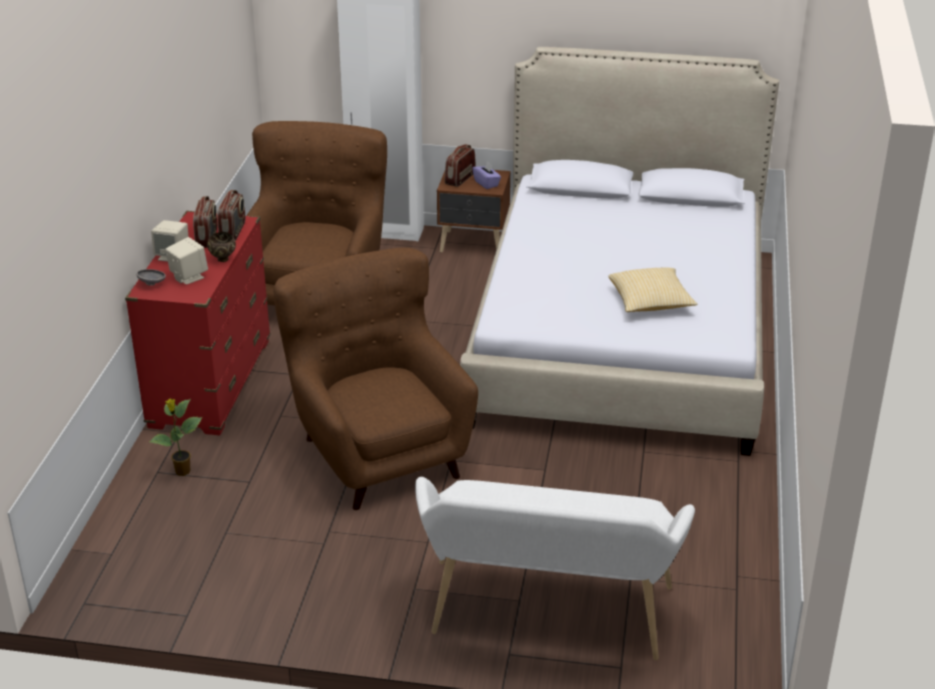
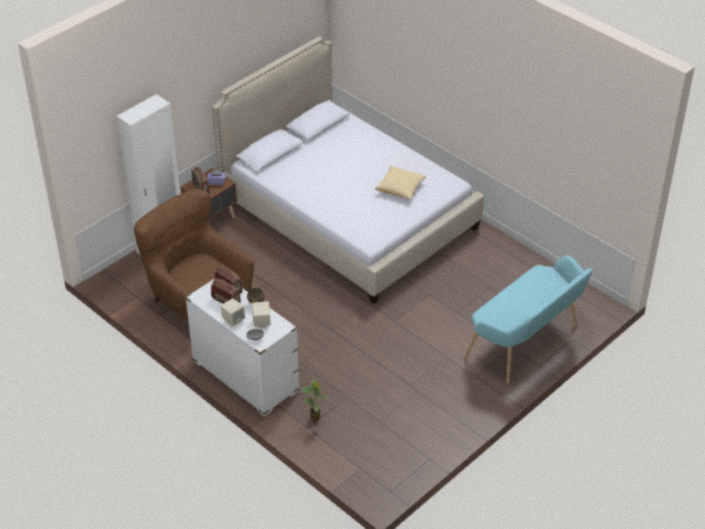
camera: 55 degrees left, 10 degrees up
red dresser [125,211,271,435] -> white dresser [185,279,299,417]
brown armchair [273,248,478,510] -> none
white bench [415,477,695,660] -> turquoise bench [464,255,593,383]

